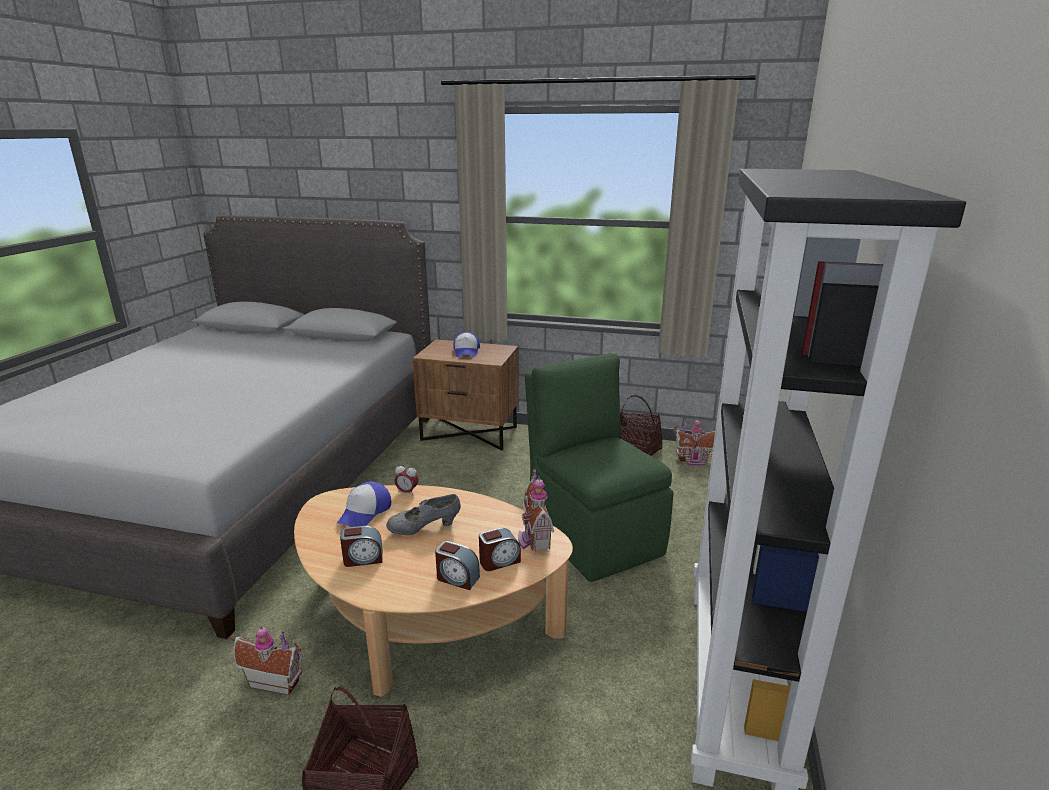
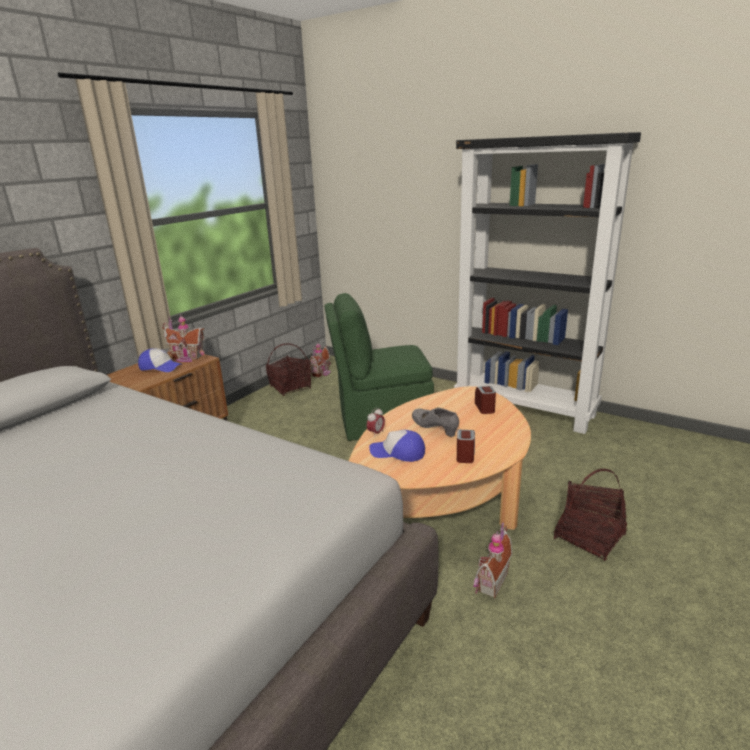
camera: 70 degrees left, 0 degrees up
cap [336,482,391,527] -> cap turned 150 degrees clockwise [369,429,425,462]
grey shoe [386,494,461,535] -> grey shoe turned 135 degrees clockwise [412,408,459,437]
alarm clock [435,541,480,590] -> none
toy house [518,469,554,551] -> toy house moved to [162,314,205,362]

